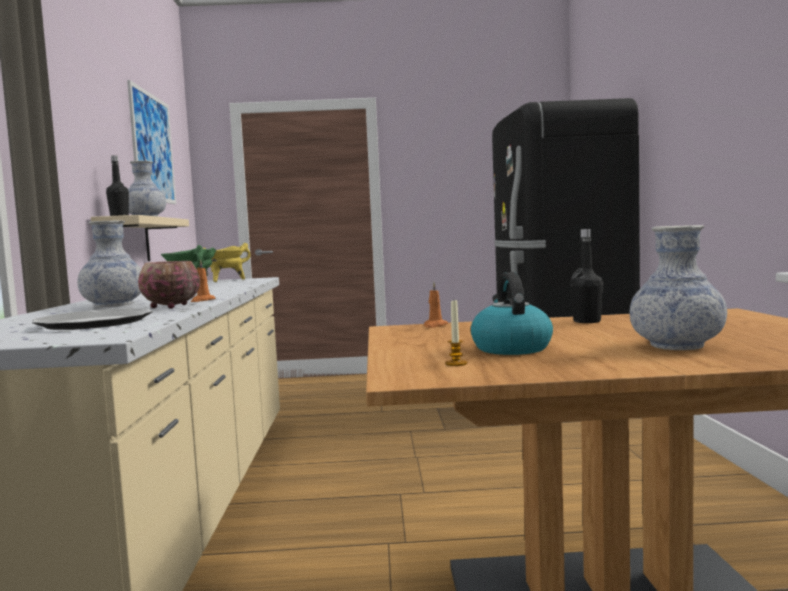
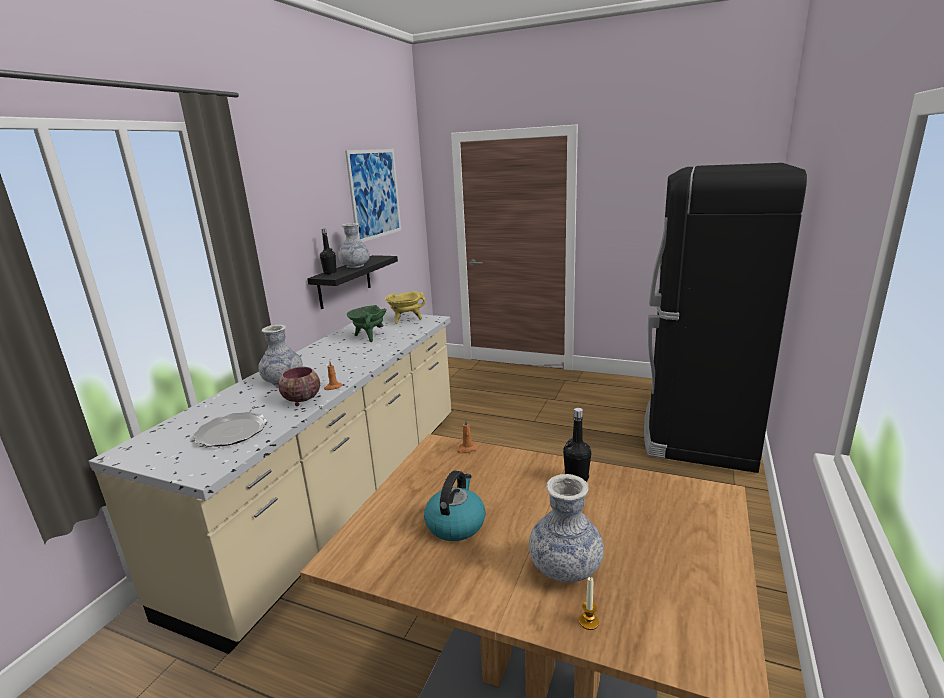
camera: 25 degrees right, 15 degrees up
beige shelf [91,215,189,261] -> black shelf [307,255,398,309]
candle [445,300,467,366] -> candle moved to [579,577,599,630]

